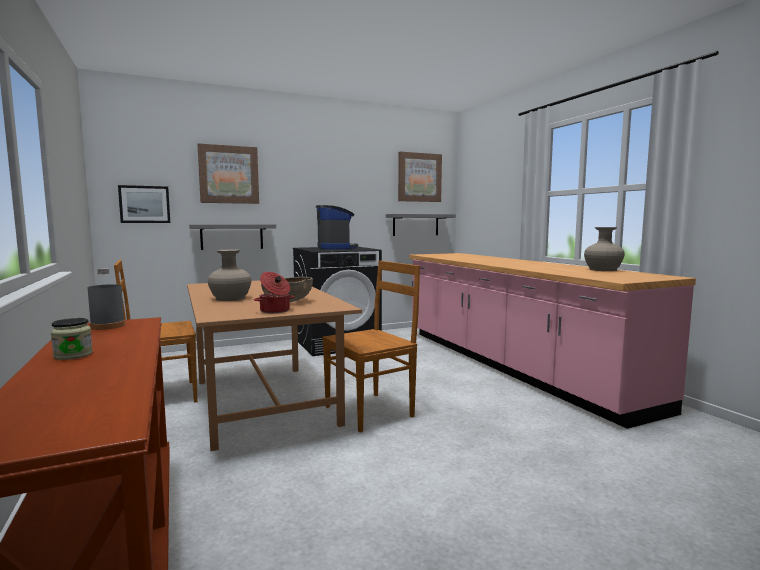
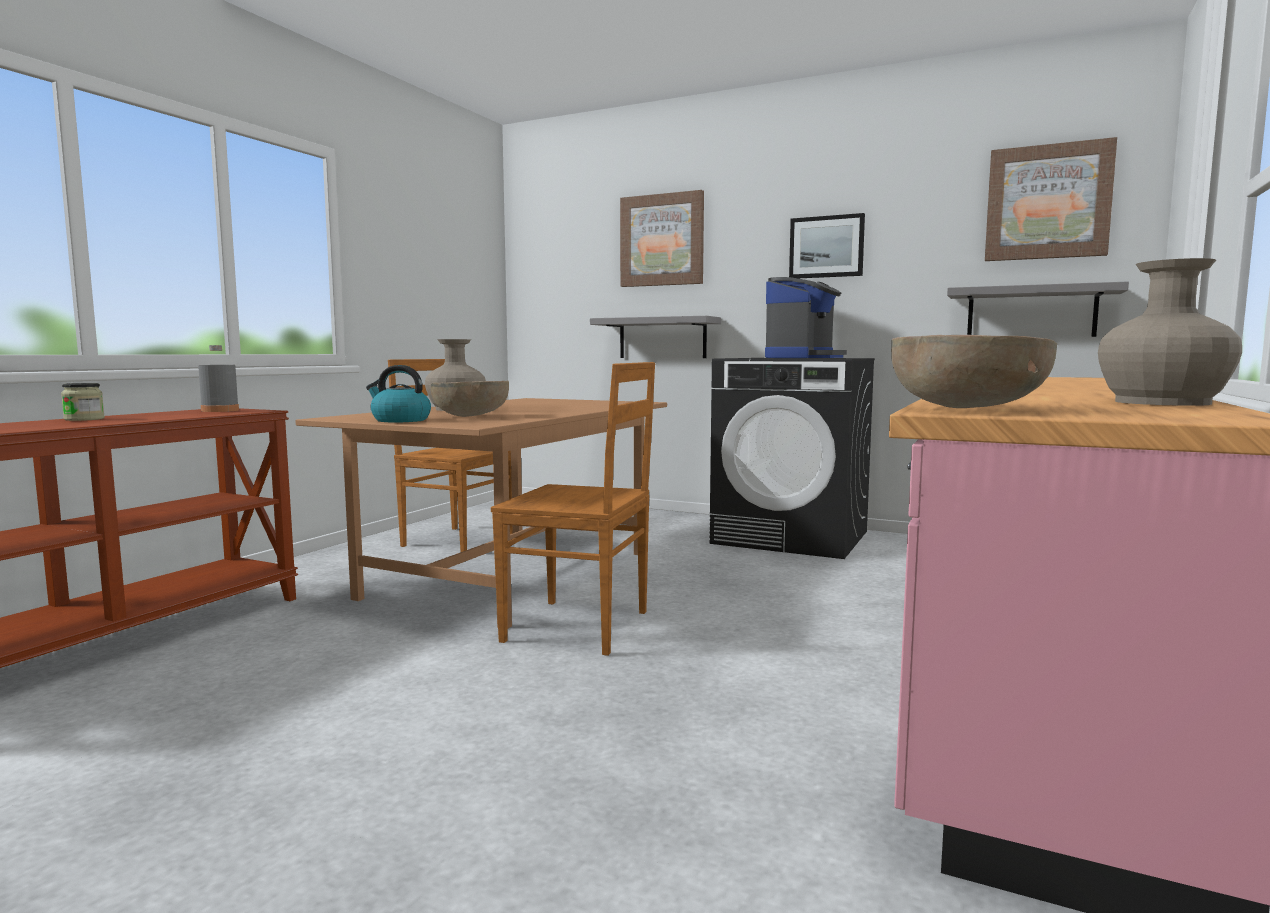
camera: 50 degrees right, 0 degrees up
picture [118,185,170,223] -> picture moved to [789,213,865,278]
cooking pot [254,272,295,313] -> kettle [366,365,431,423]
none -> brown bowl [891,335,1057,408]

